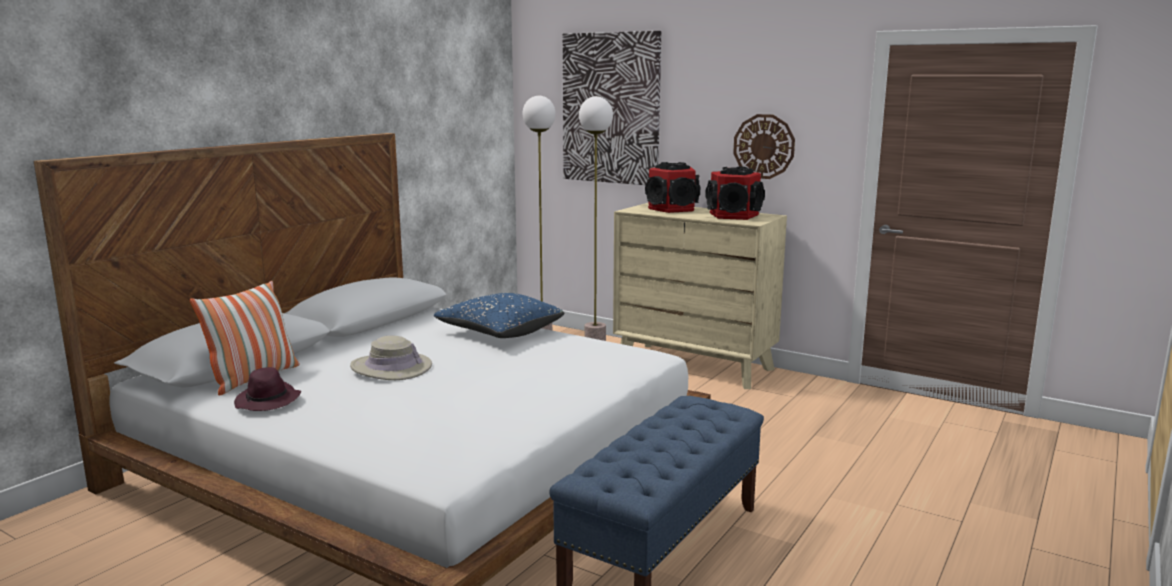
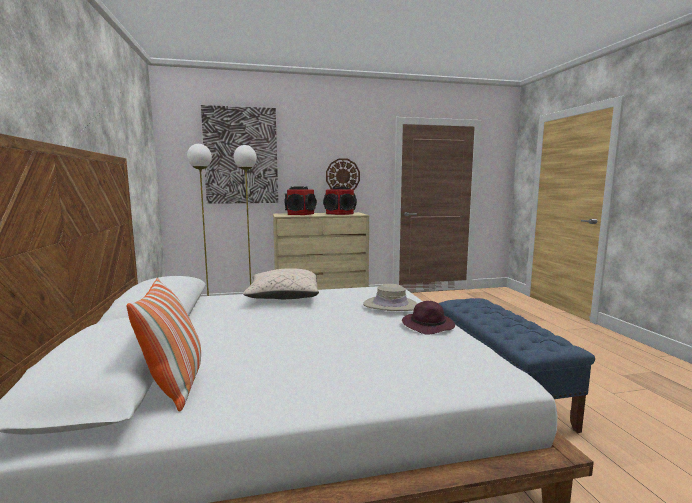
camera: 45 degrees left, 5 degrees down
purple hat [234,367,301,411] -> purple hat moved to [402,301,455,335]
beige hat [350,336,432,380] -> beige hat moved to [363,284,418,311]
blue pillow [434,293,564,338] -> beige pillow [243,268,319,299]

